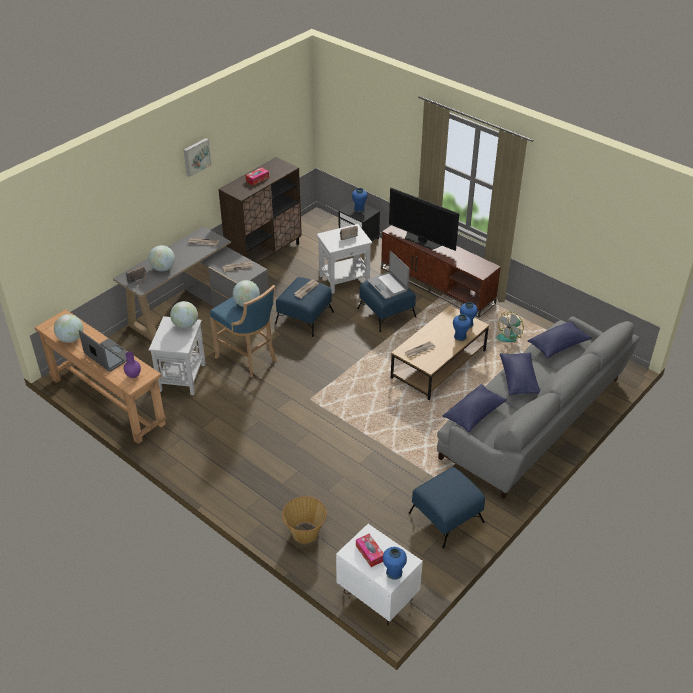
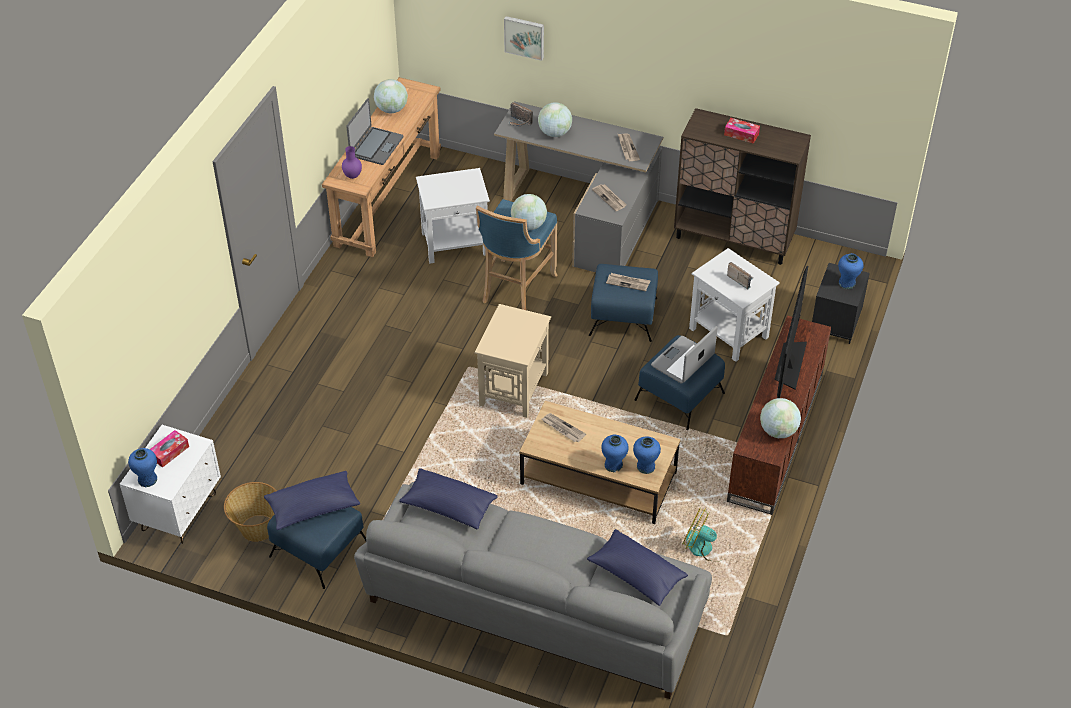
camera: 70 degrees right, 5 degrees up
globe [170,301,198,329] -> globe moved to [760,398,801,438]
picture [184,138,211,177] -> picture moved to [504,16,544,61]
basket [282,496,327,543] -> basket moved to [224,482,277,542]
blue pillow [500,352,540,395] -> blue pillow moved to [264,471,360,530]
none -> beige side table [474,304,551,418]

